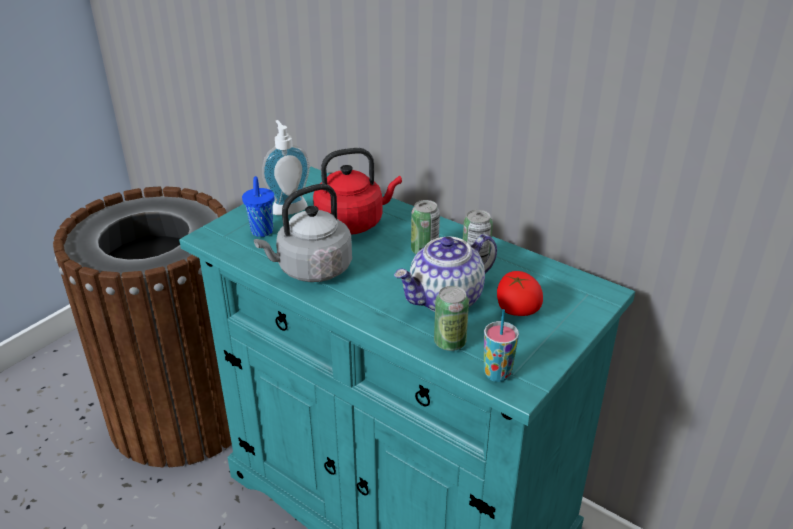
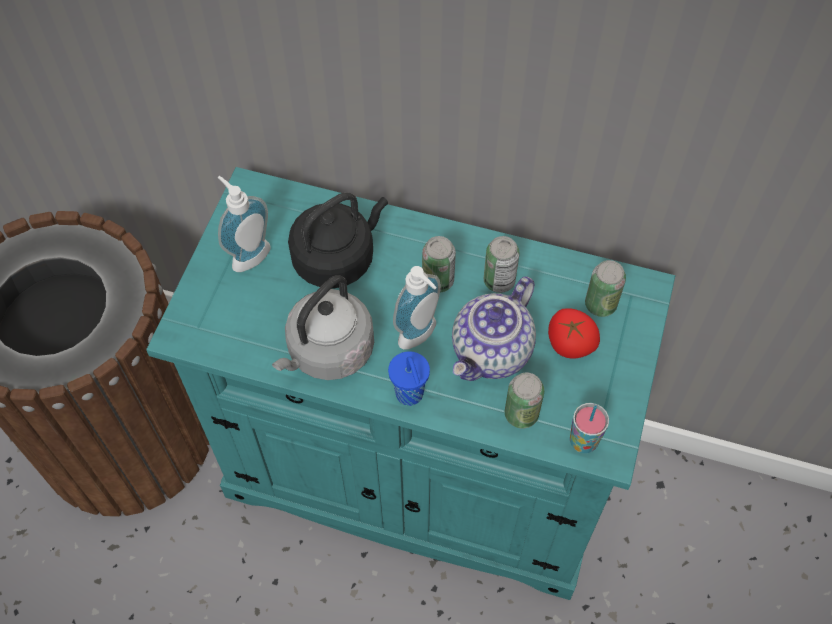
camera: 20 degrees left, 25 degrees up
blue cup [242,176,274,237] -> blue cup moved to [388,351,430,406]
red kettle [313,148,402,235] -> black kettle [288,192,388,289]
none -> soap dispenser [393,266,441,349]
none -> can [585,260,626,317]

